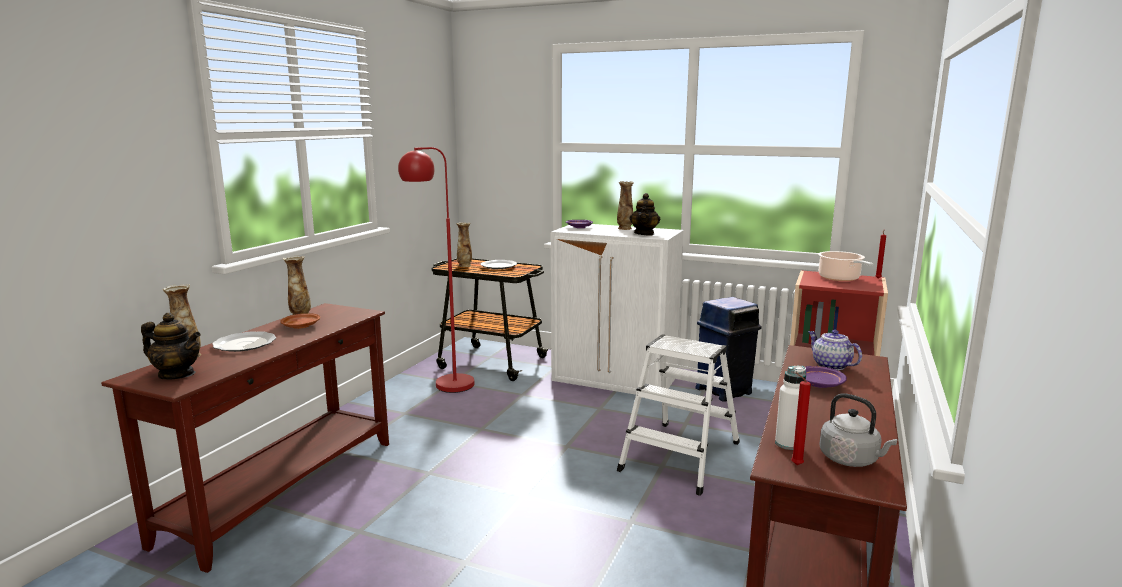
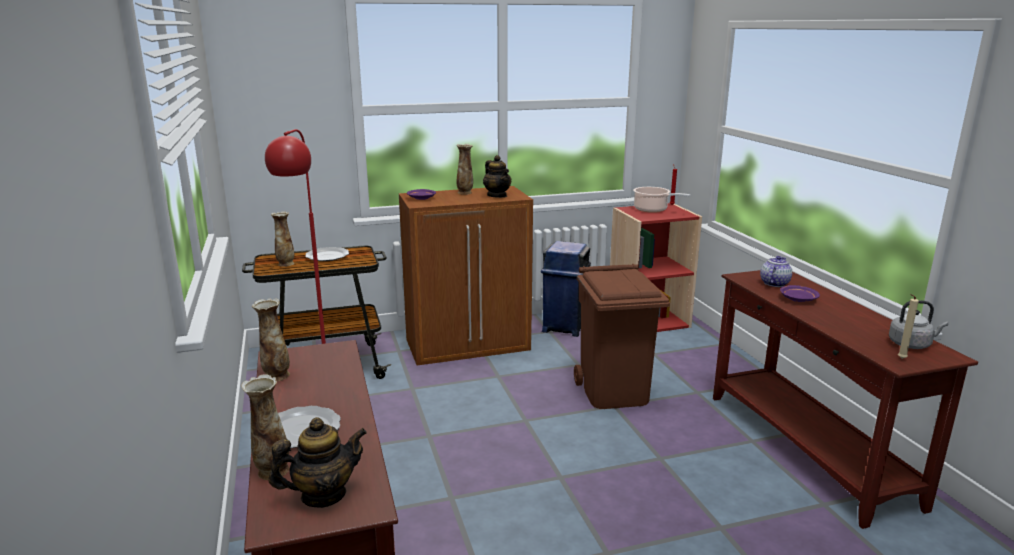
camera: 40 degrees left, 5 degrees up
brown plate [280,313,320,329] -> none
white cabinet [551,224,684,395] -> brown cabinet [399,186,533,365]
white step ladder [617,334,740,496] -> brown trash can [574,264,670,409]
white bottle [775,365,806,450] -> none
red candle [791,372,811,465] -> beige candle [898,294,919,359]
teapot [808,330,862,370] -> teapot turned 105 degrees clockwise [760,256,792,287]

